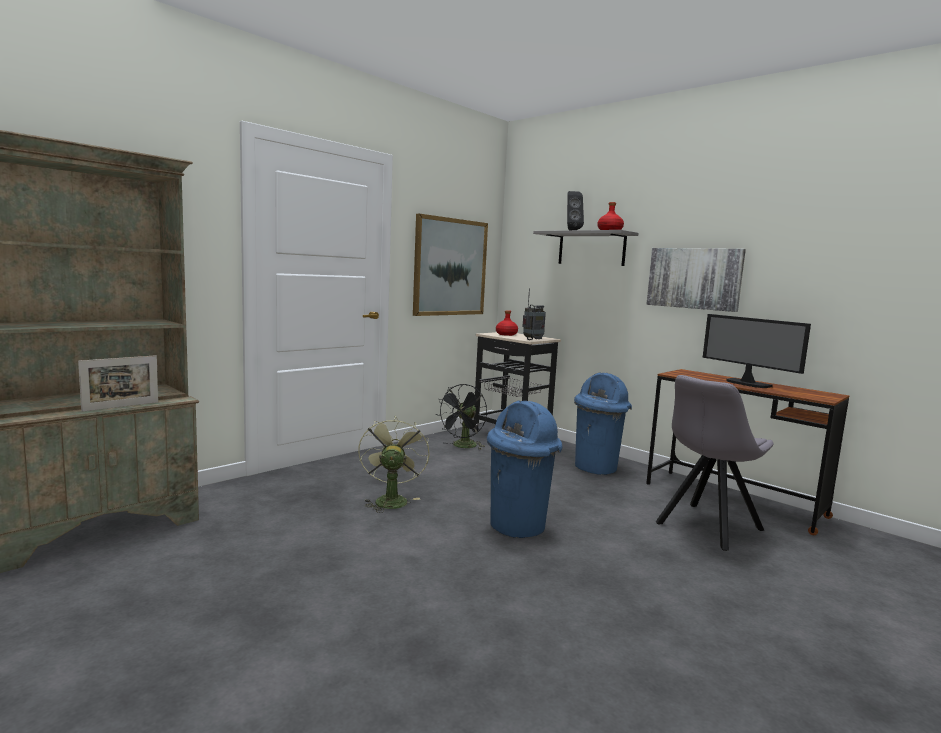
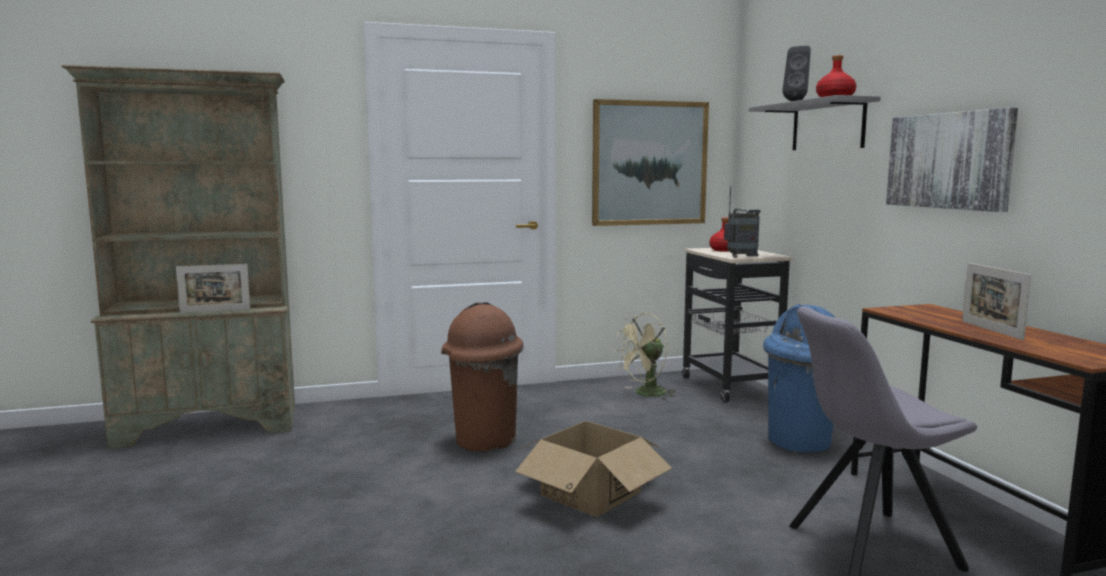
camera: 30 degrees right, 0 degrees up
green fan [358,416,430,513] -> brown trash can [441,302,524,451]
black fan [436,384,487,450] -> beige fan [614,313,675,400]
blue trash can [487,400,562,538] -> cardboard box [515,421,672,517]
monitor [703,314,811,388] -> picture frame [962,263,1031,340]

